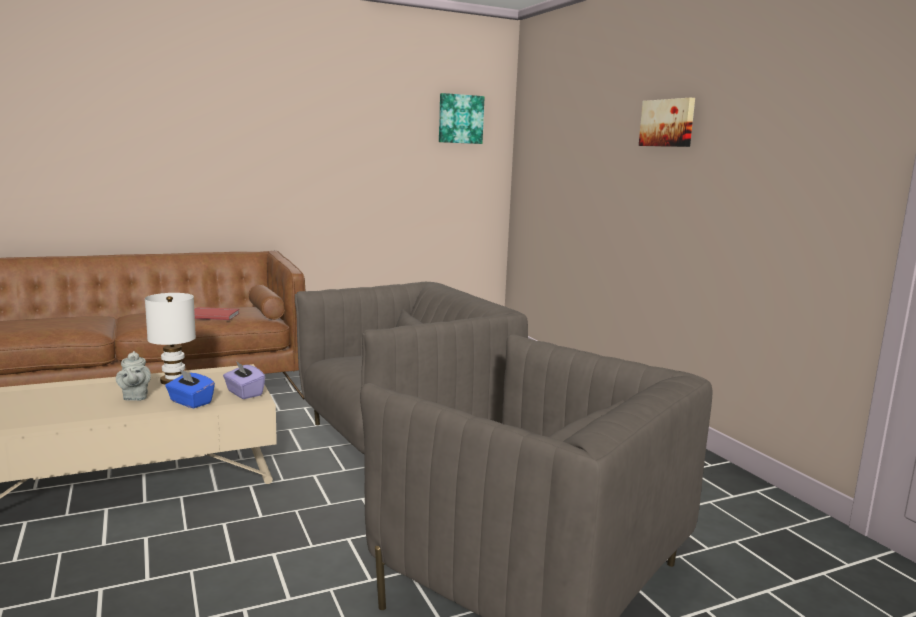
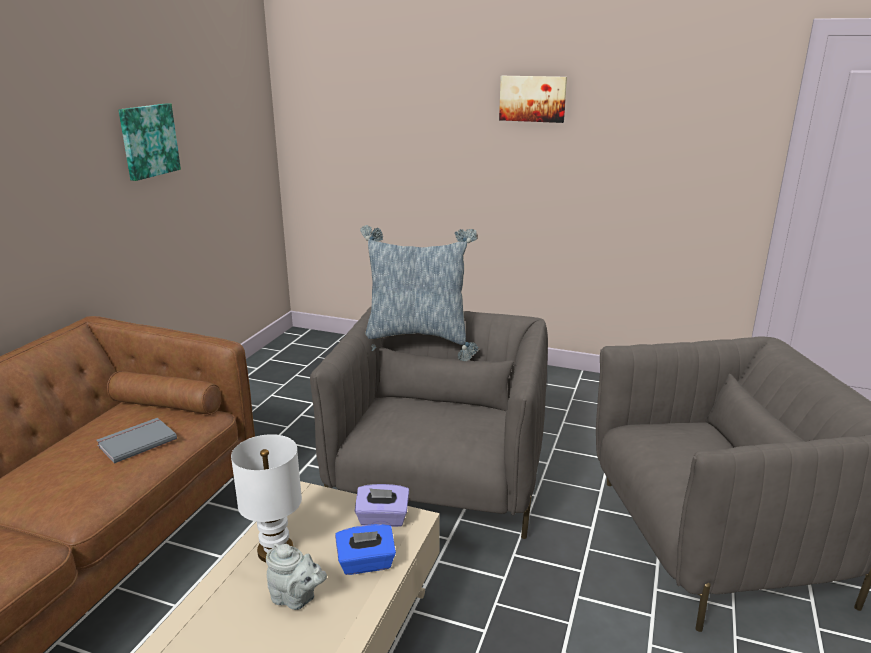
camera: 45 degrees left, 10 degrees up
red book [194,307,239,320] -> grey book [96,418,177,464]
picture [439,93,484,144] -> picture moved to [119,103,181,181]
none -> pillow [360,225,479,361]

